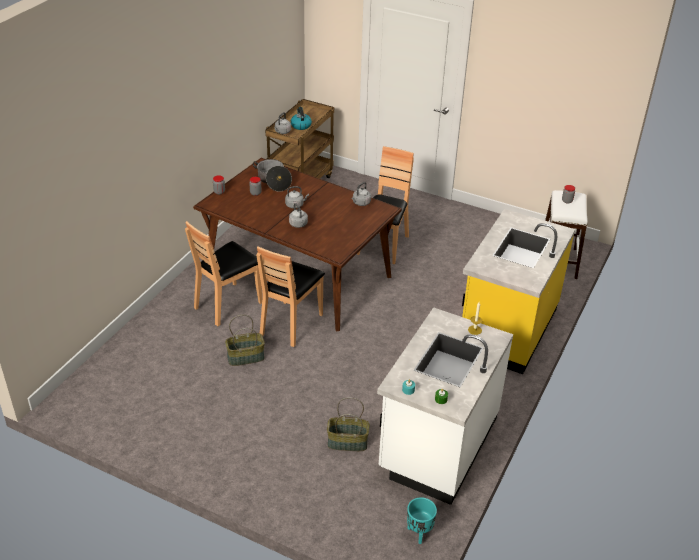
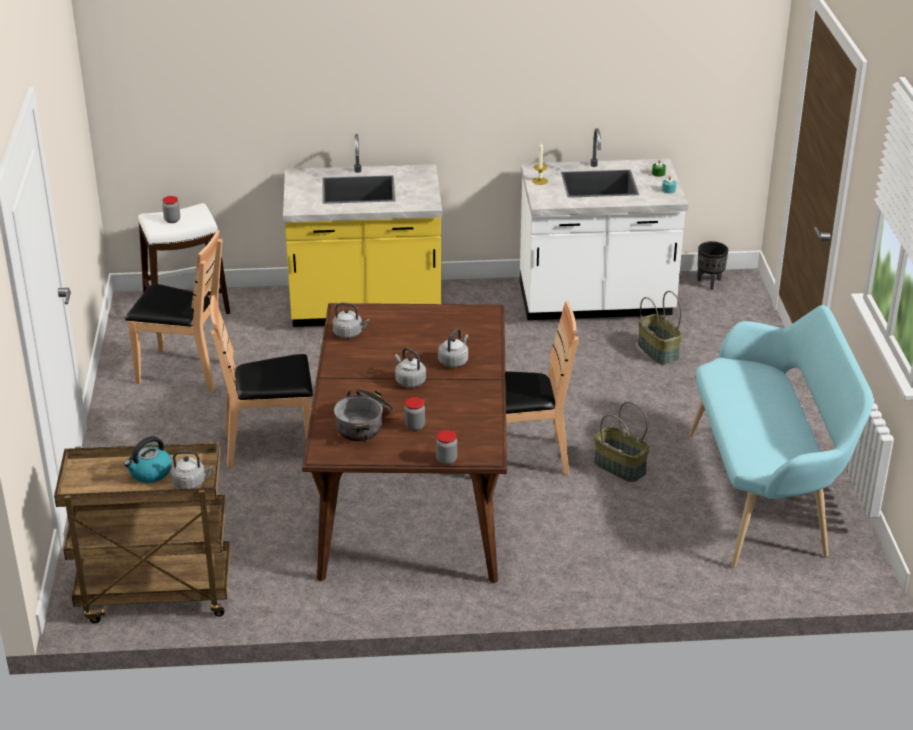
camera: 120 degrees left, 5 degrees down
brown chair [185,221,262,326] -> brown chair moved to [125,230,223,392]
turquoise planter [407,497,437,544] -> black planter [697,241,728,290]
none -> turquoise bench [689,305,873,568]

